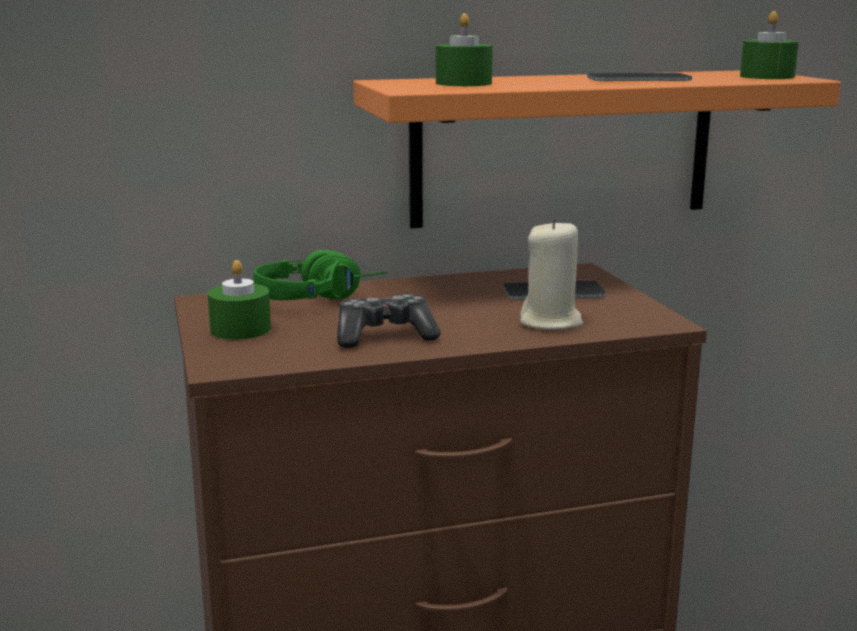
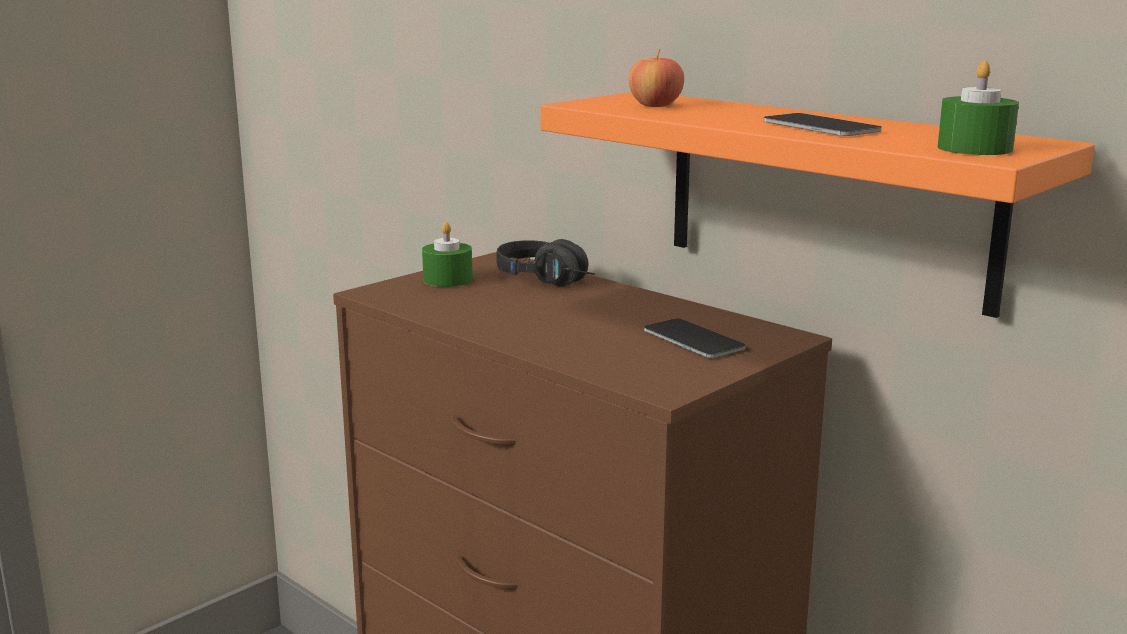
camera: 60 degrees right, 0 degrees up
green headphones [253,250,387,300] -> black headphones [496,239,595,287]
game controller [337,294,441,348] -> none
green candle [436,13,493,86] -> apple [628,49,684,107]
beige candle [520,218,583,330] -> none

